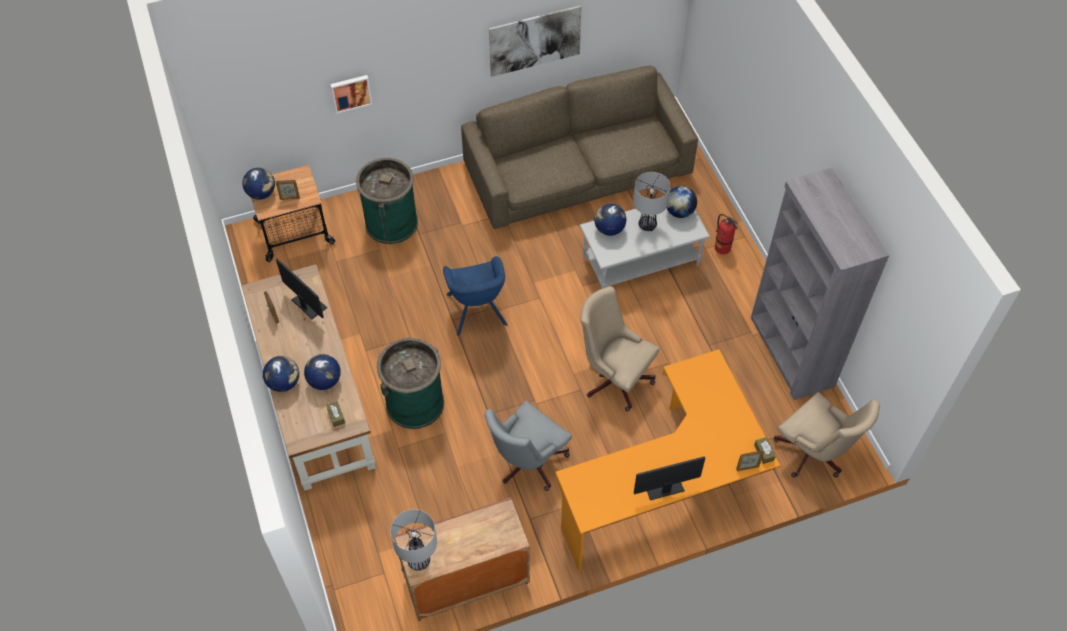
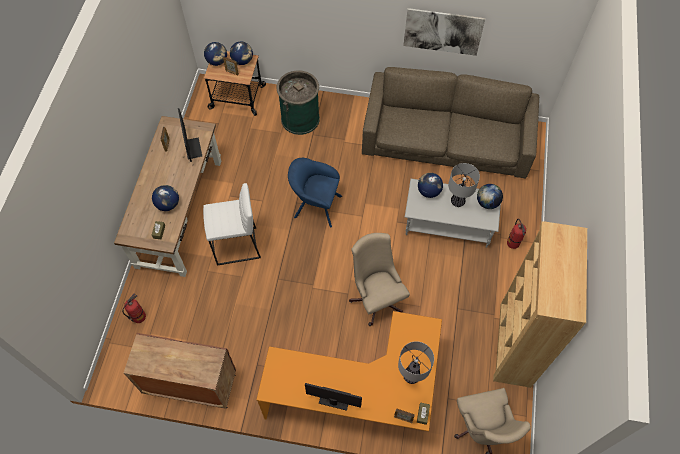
camera: 30 degrees right, 5 degrees up
globe [263,356,299,392] -> globe moved to [230,41,253,65]
picture [330,75,372,114] -> none
green trash can [377,338,444,429] -> white stool [203,183,261,266]
table lamp [390,509,437,571] -> table lamp moved to [398,341,434,384]
blue armchair [443,256,508,336] -> blue armchair turned 90 degrees clockwise [288,158,342,227]
grey office chair [484,400,572,491] -> none
grey bookcase [751,168,889,400] -> brown bookcase [493,221,587,388]
none -> fire extinguisher [122,294,146,323]

